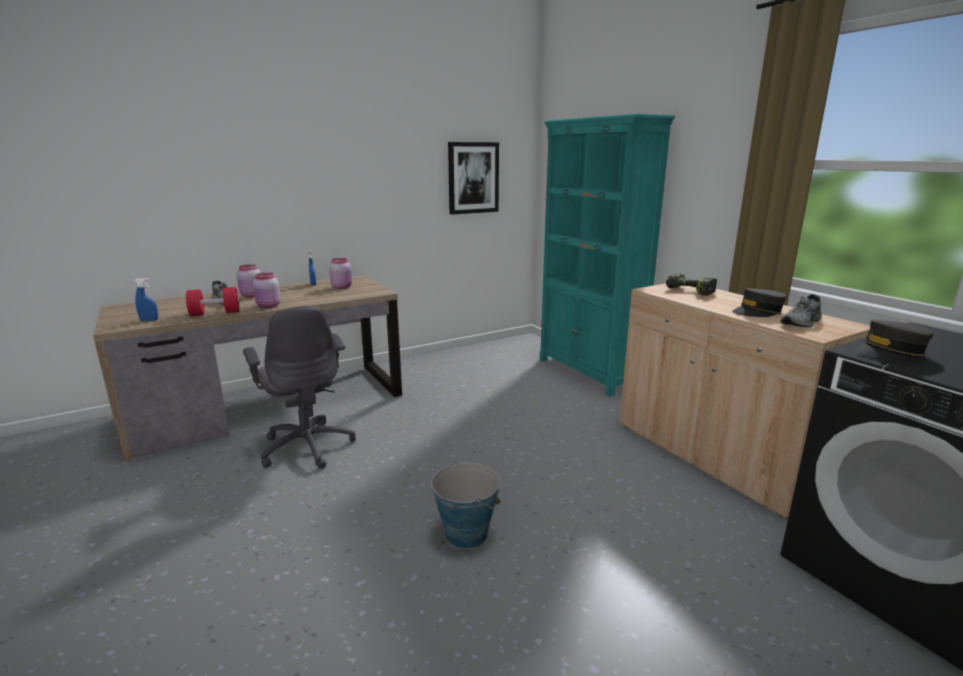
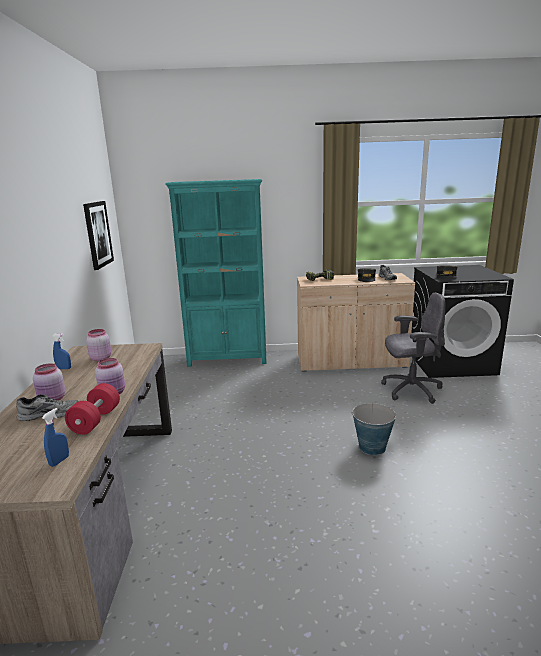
camera: 60 degrees left, 0 degrees up
grey office chair [243,306,356,469] -> grey office chair moved to [381,293,446,404]

